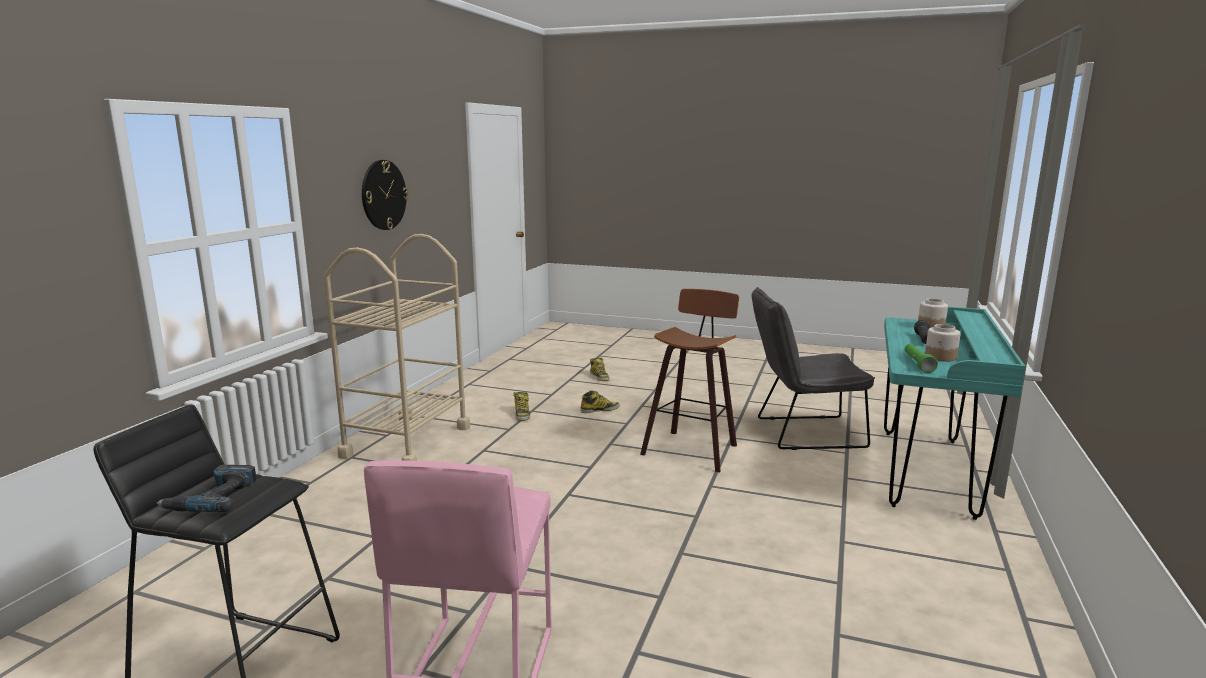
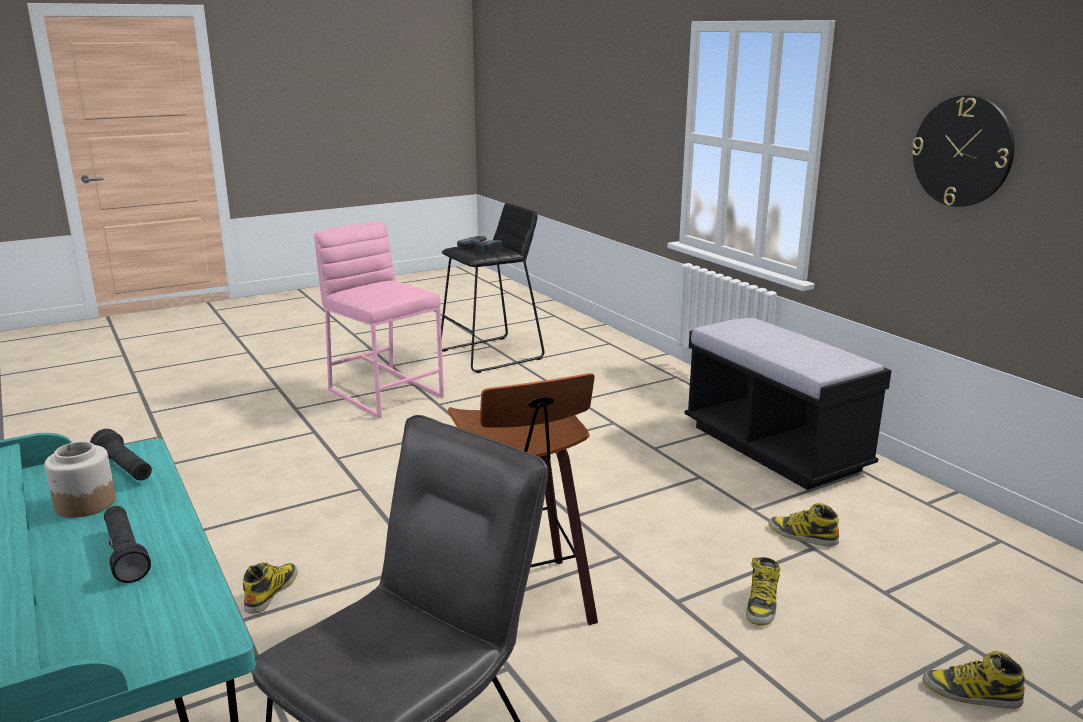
camera: 130 degrees right, 5 degrees up
beige cart [324,234,470,461] -> black bench [685,318,892,490]
green flashlight [905,344,938,373] -> black flashlight [90,429,152,481]
jar [918,298,948,328] -> none
none -> boot [243,563,298,614]

